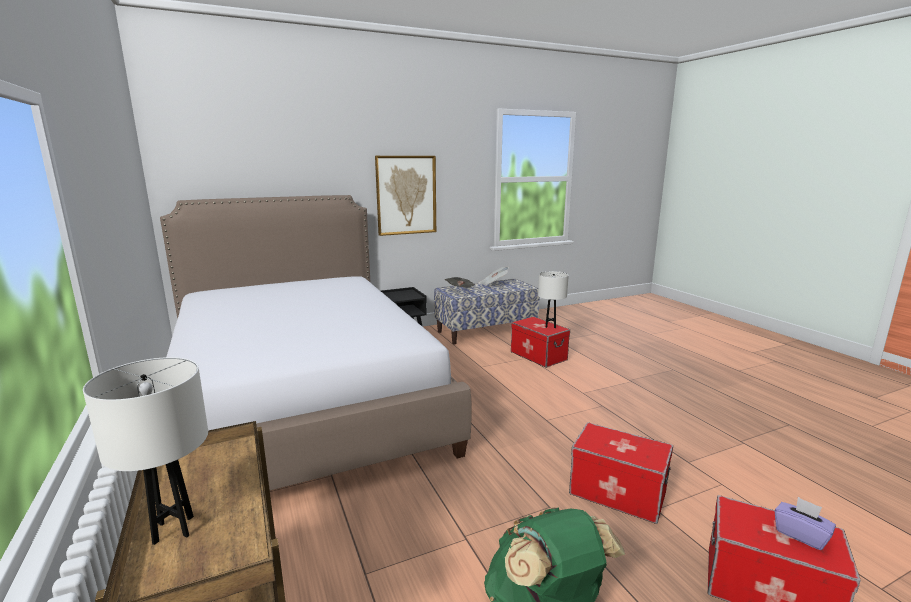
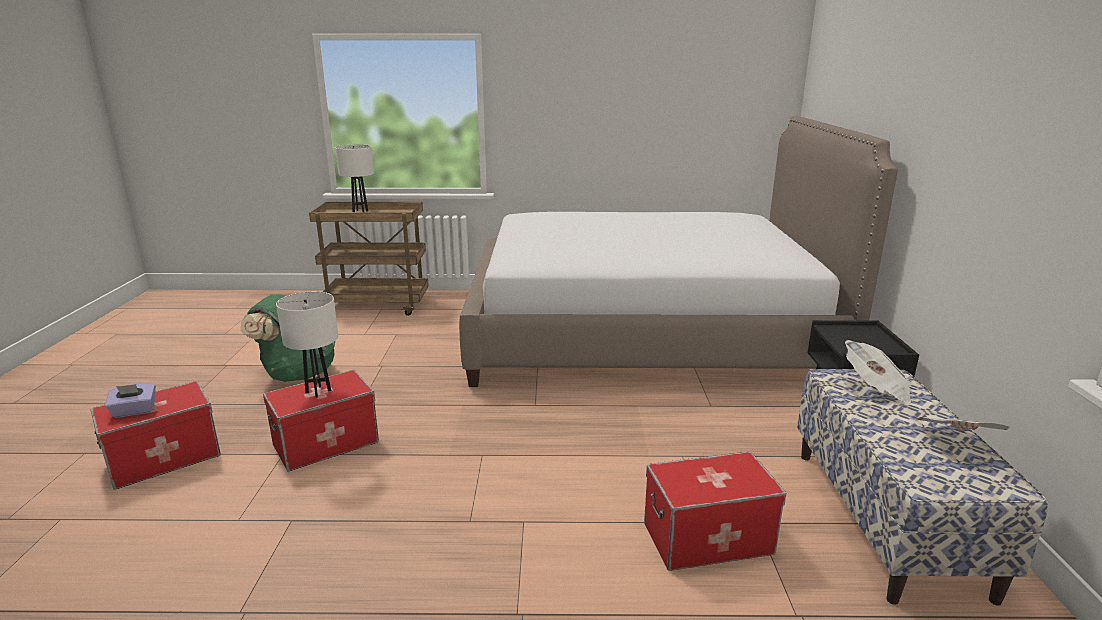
camera: 115 degrees right, 5 degrees up
picture [375,156,436,236] -> none
white table lamp [538,271,569,328] -> white table lamp moved to [276,291,338,398]

